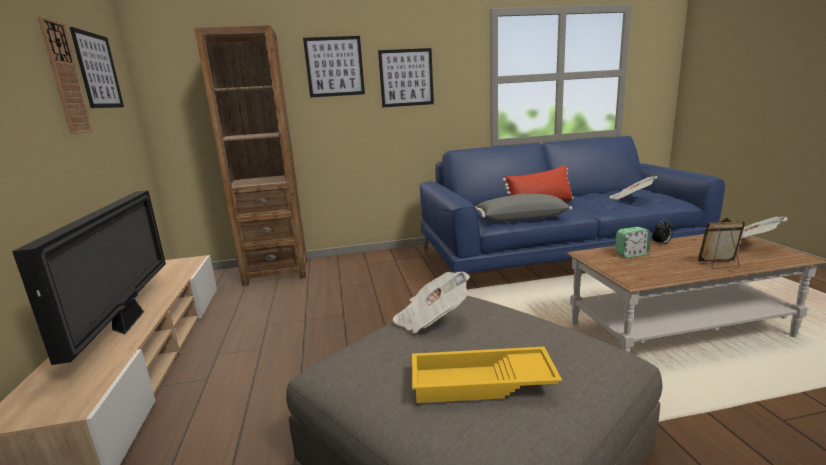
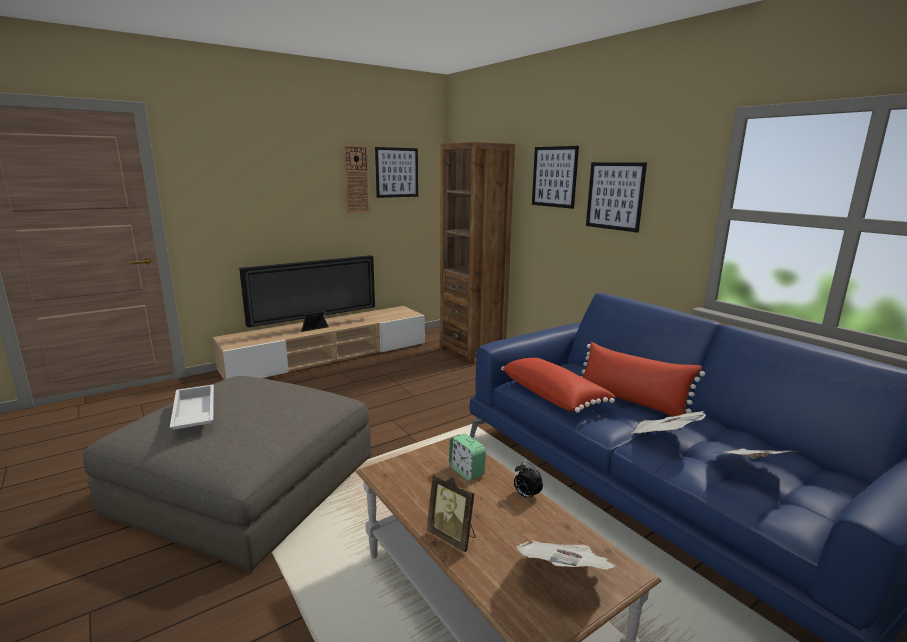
camera: 65 degrees right, 0 degrees up
newspaper [393,272,470,333] -> newspaper moved to [631,411,706,434]
yellow tray [412,347,562,403] -> white tray [170,384,214,430]
grey pillow [476,194,572,221] -> red pillow [501,358,615,413]
picture frame [698,218,745,269] -> picture frame turned 150 degrees clockwise [427,473,475,552]

